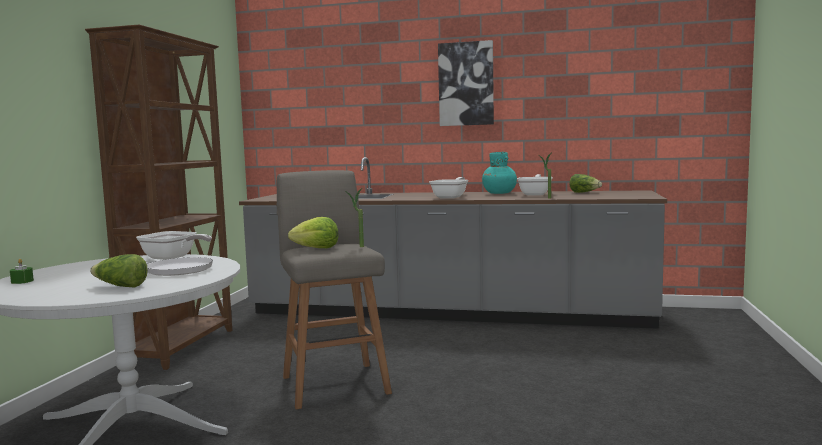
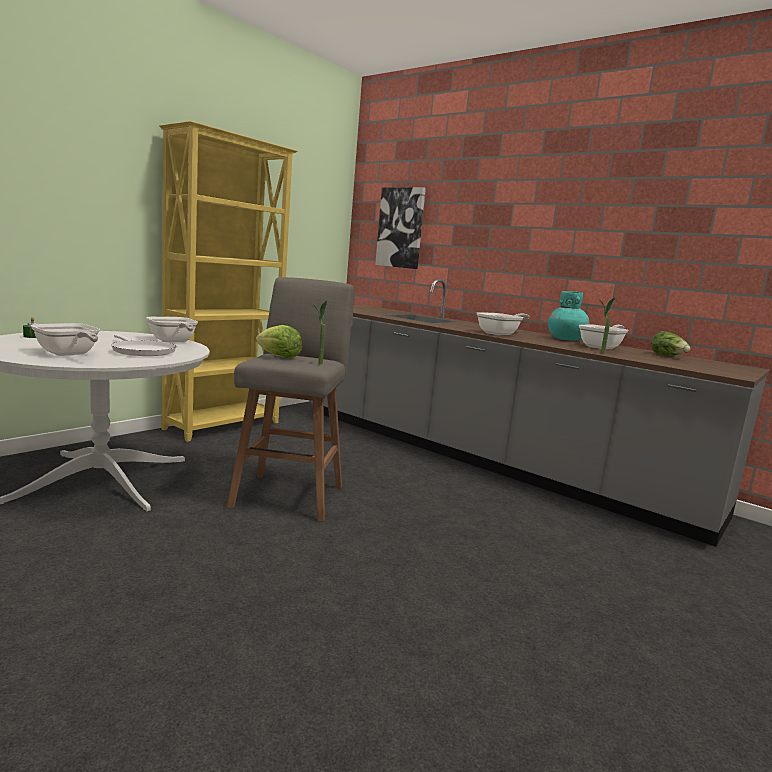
camera: 25 degrees right, 5 degrees up
brown bookcase [85,25,232,370] -> yellow bookcase [159,121,298,442]
lettuce [90,254,148,288] -> frying pan [31,323,100,356]
picture [438,40,494,126] -> picture moved to [375,187,426,269]

